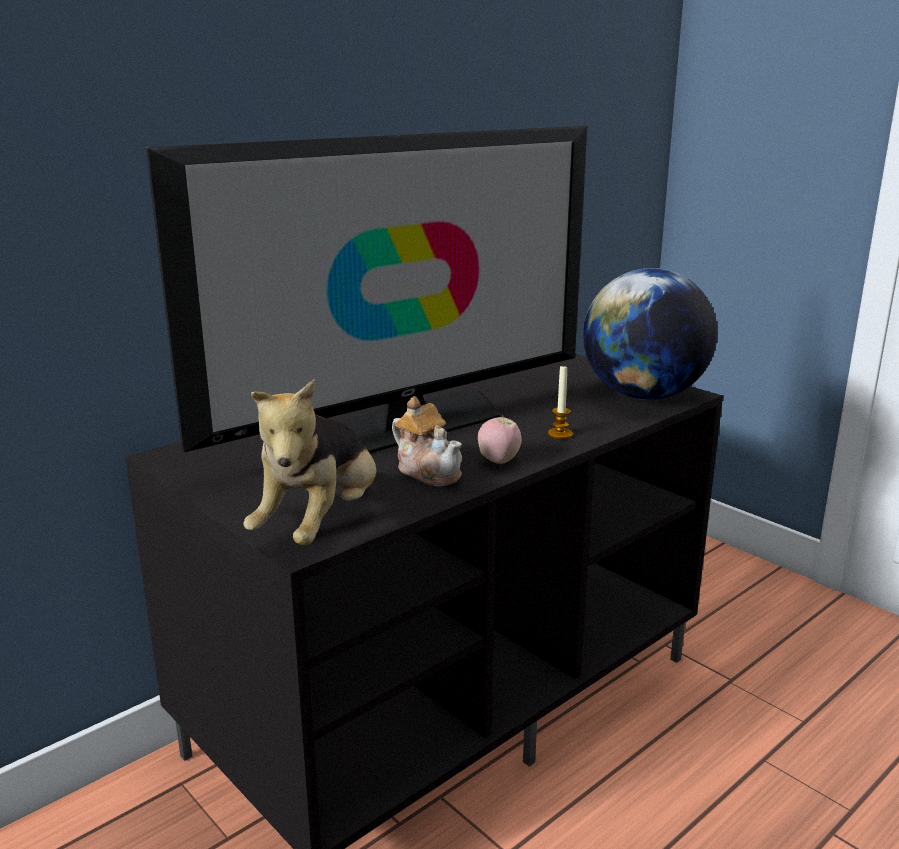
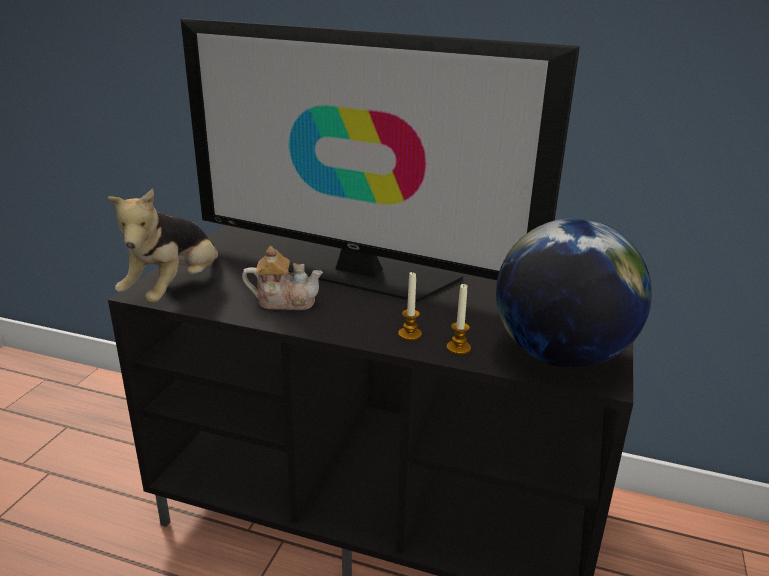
camera: 60 degrees right, 5 degrees up
plush toy [243,379,376,545] -> plush toy turned 60 degrees counterclockwise [107,189,219,303]
teapot [392,396,462,486] -> teapot turned 105 degrees counterclockwise [242,246,323,310]
apple [478,416,522,464] -> none
none -> candle [447,284,471,355]

